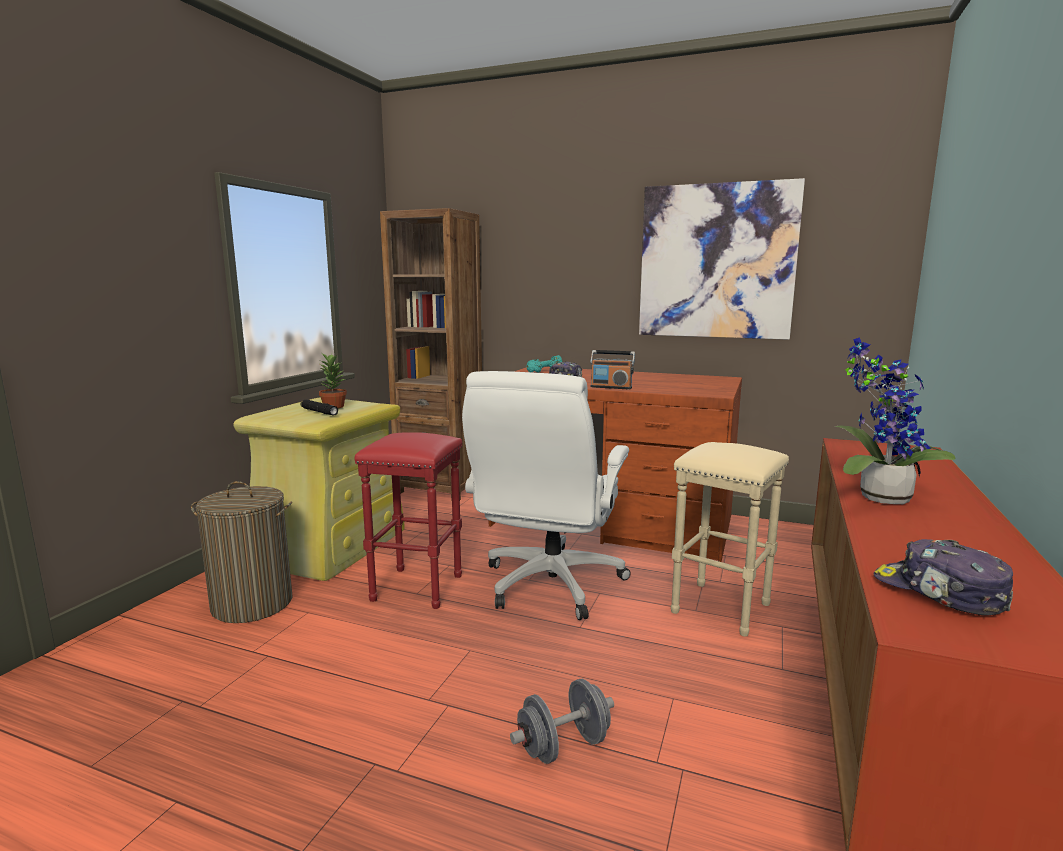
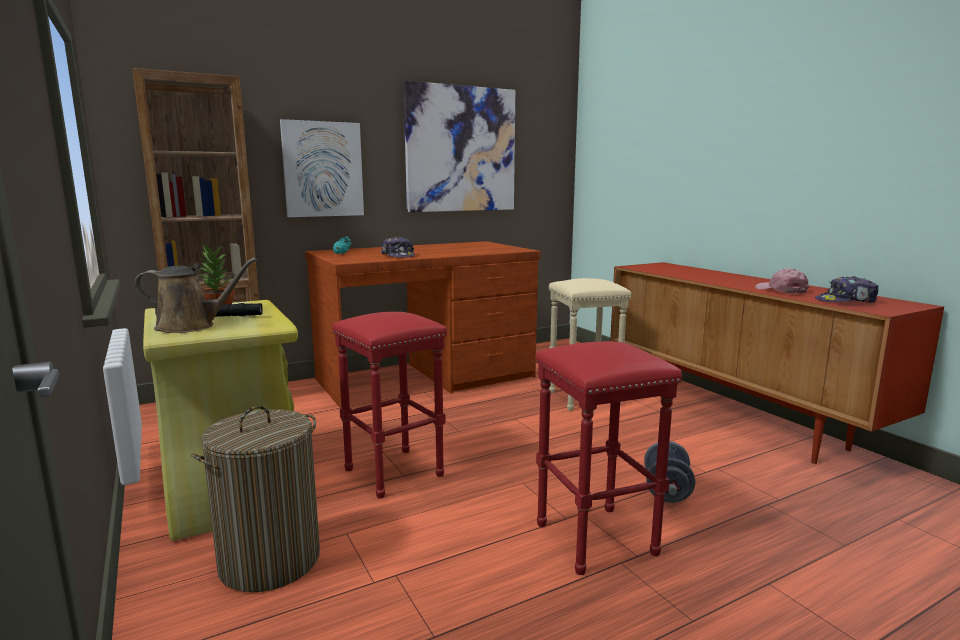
camera: 50 degrees left, 0 degrees up
white office chair [462,371,631,620] -> none
radio [590,350,635,389] -> none
potted plant [834,338,956,504] -> none
none -> brown watering can [135,258,257,333]
none -> picture [280,119,364,217]
none -> red stool [535,341,682,575]
none -> pink cap [755,268,809,293]

